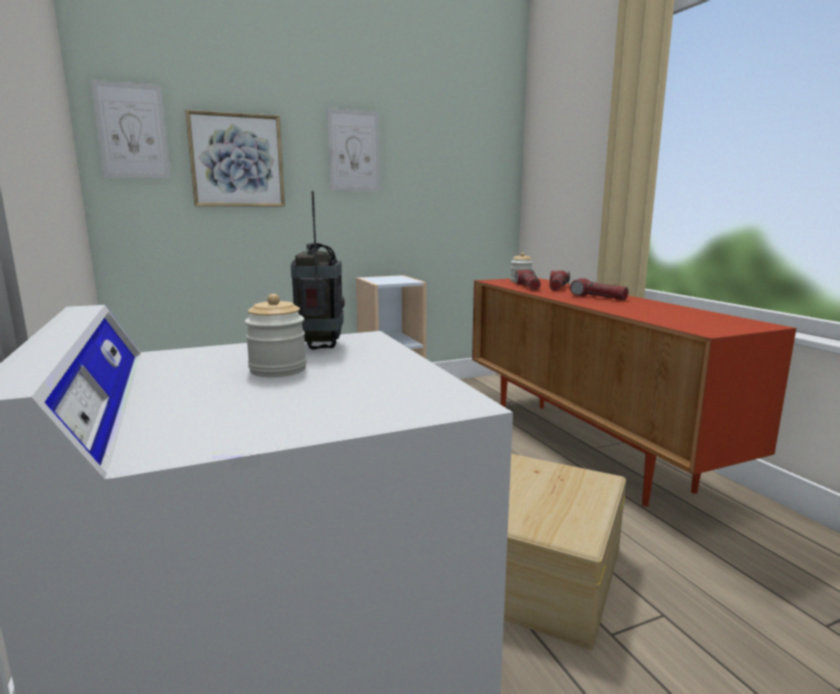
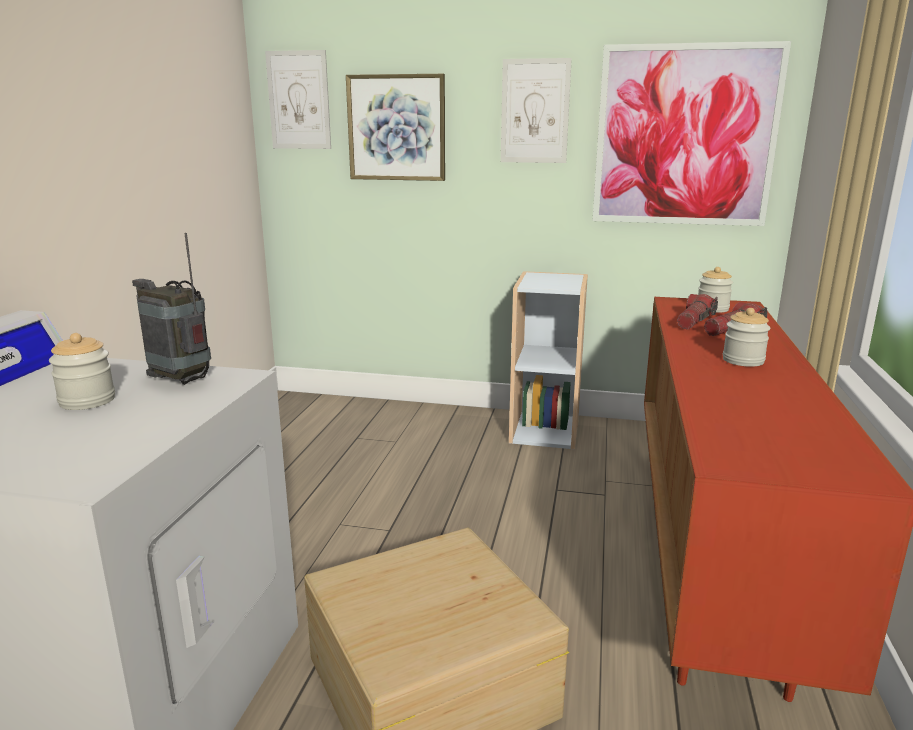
camera: 35 degrees right, 5 degrees up
radio [291,191,345,349] -> radio turned 90 degrees counterclockwise [132,233,211,385]
flashlight [570,278,629,300] -> jar [723,308,770,367]
none -> picture [593,41,791,226]

